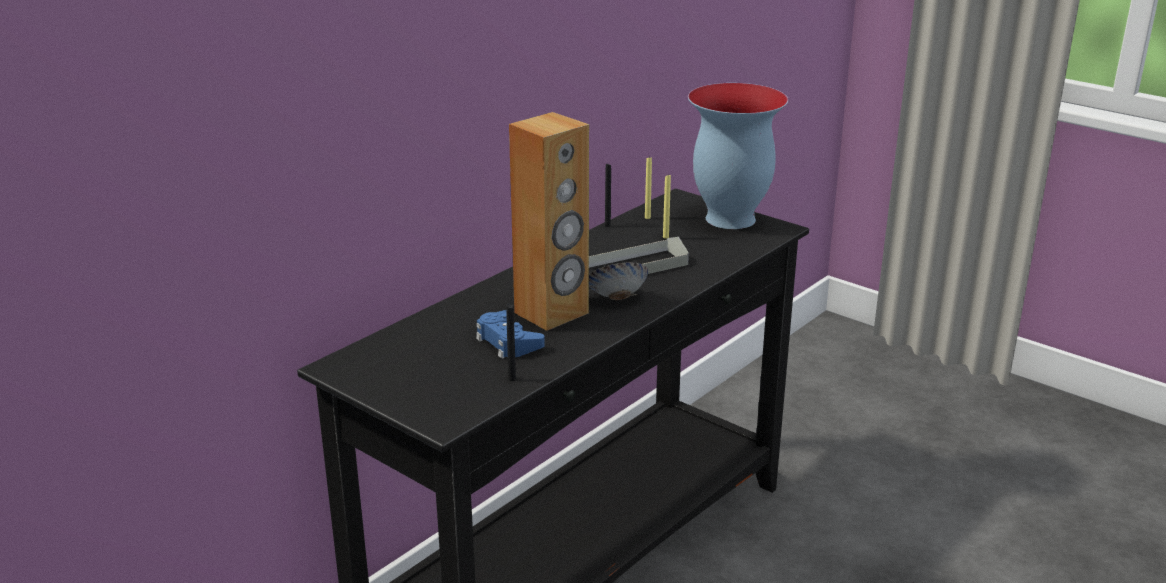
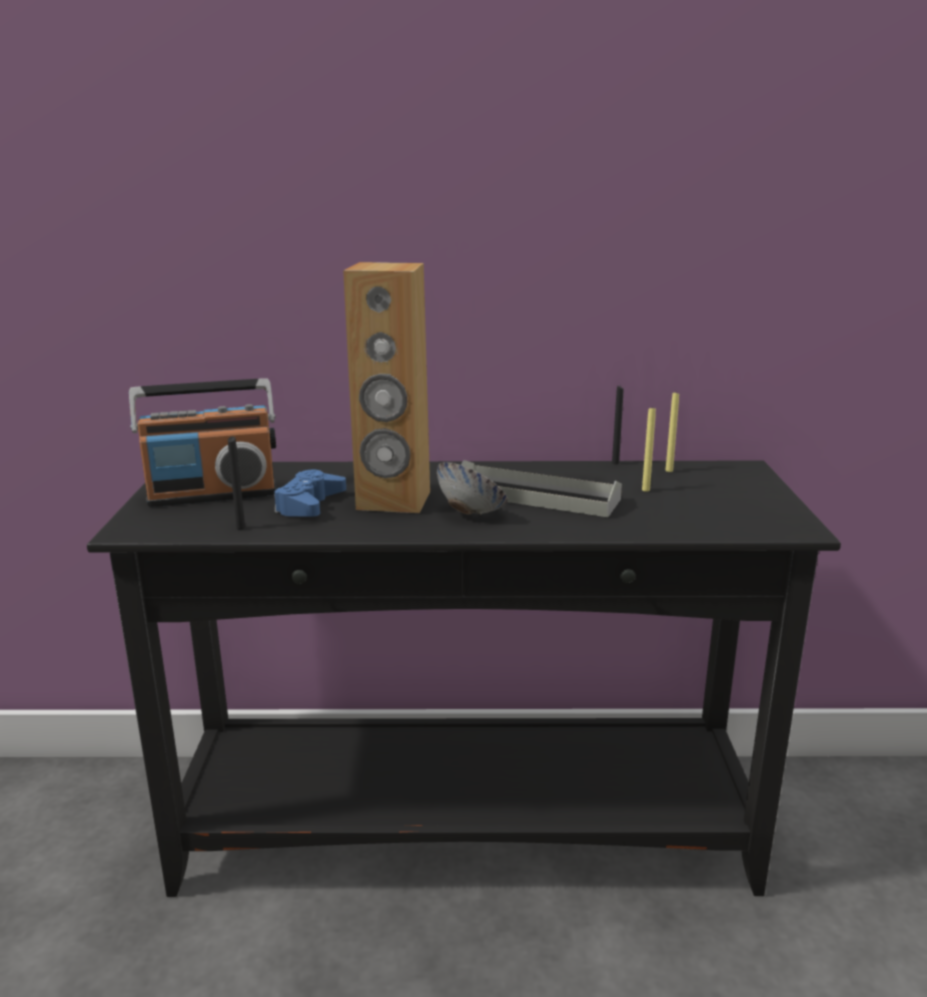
camera: 50 degrees right, 5 degrees down
vase [688,83,788,229] -> none
none -> radio [129,378,276,507]

